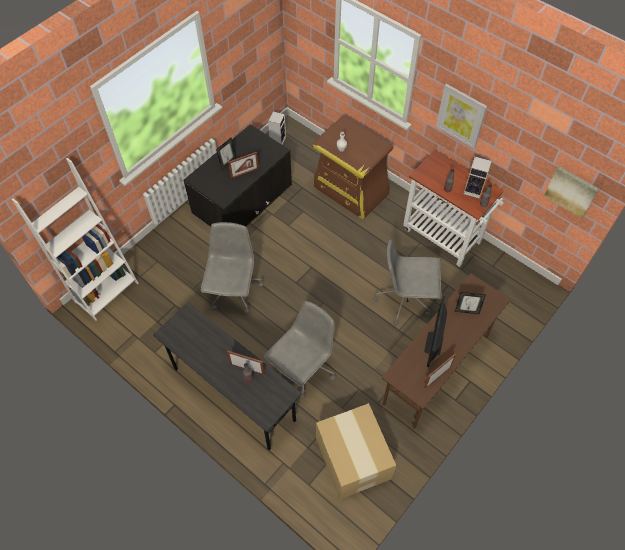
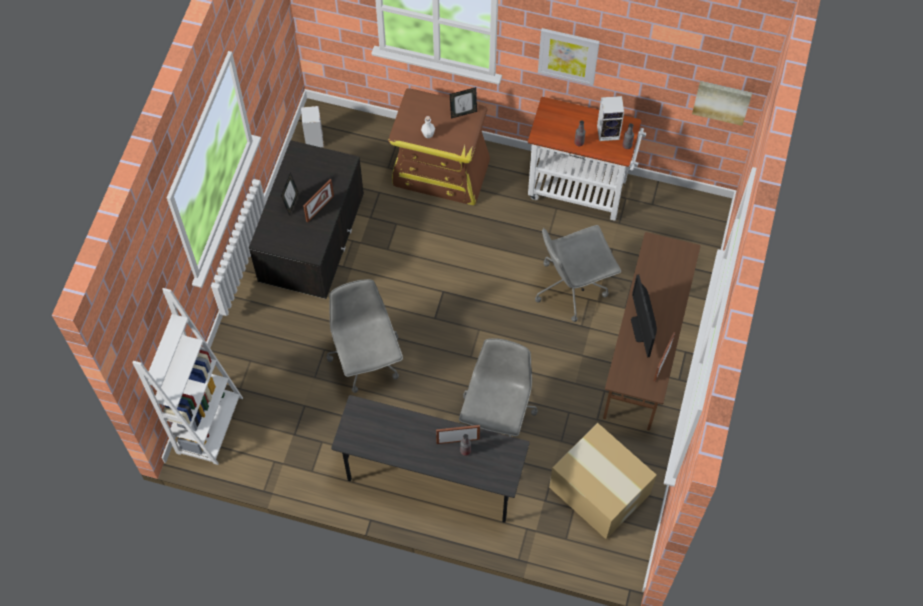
camera: 25 degrees left, 5 degrees up
picture frame [455,292,486,314] -> picture frame moved to [450,87,477,119]

